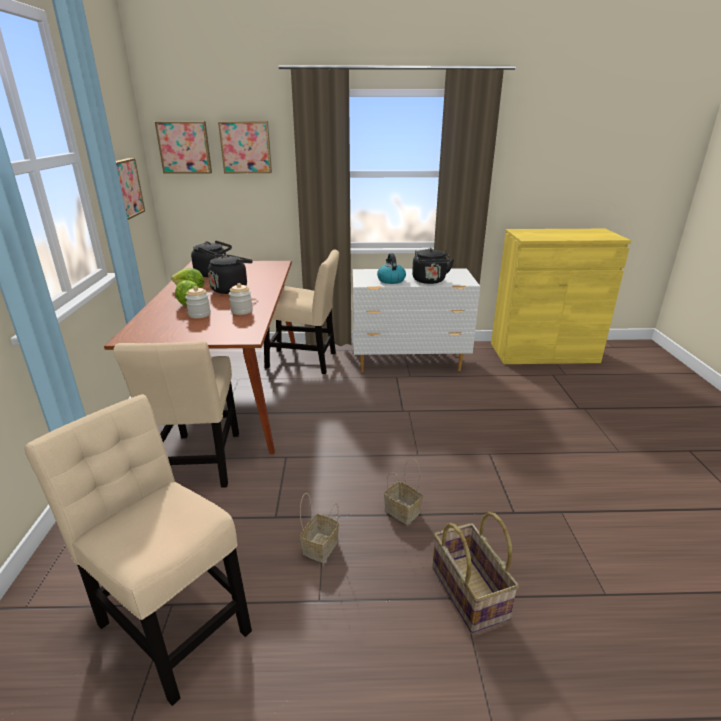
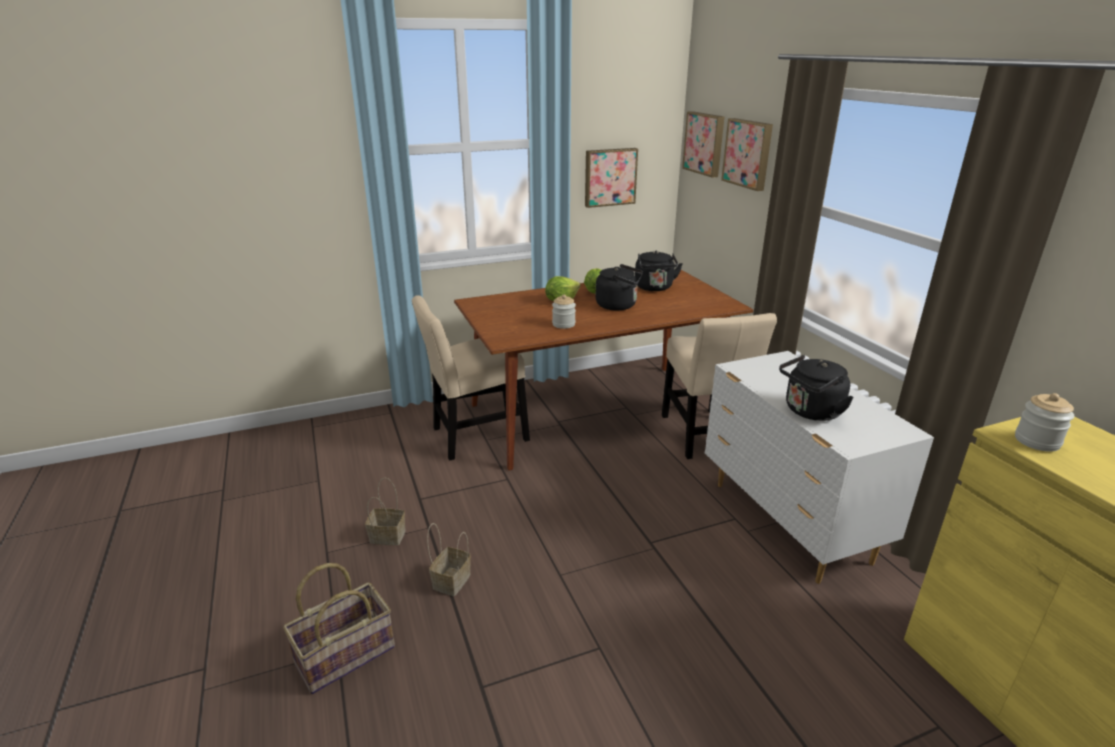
camera: 70 degrees right, 0 degrees up
beige chair [25,394,252,706] -> none
jar [185,286,211,318] -> jar moved to [1015,393,1074,452]
kettle [377,253,406,284] -> none

